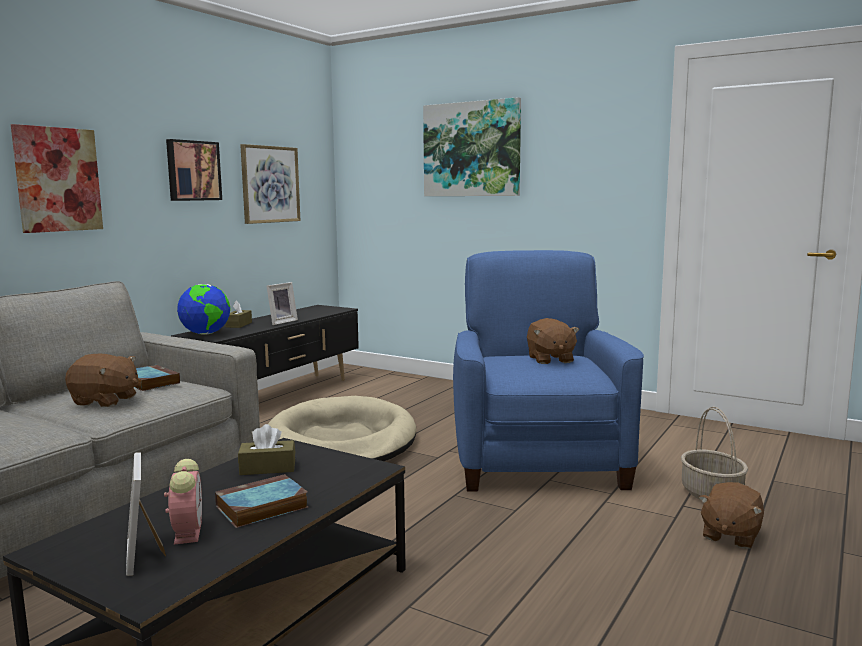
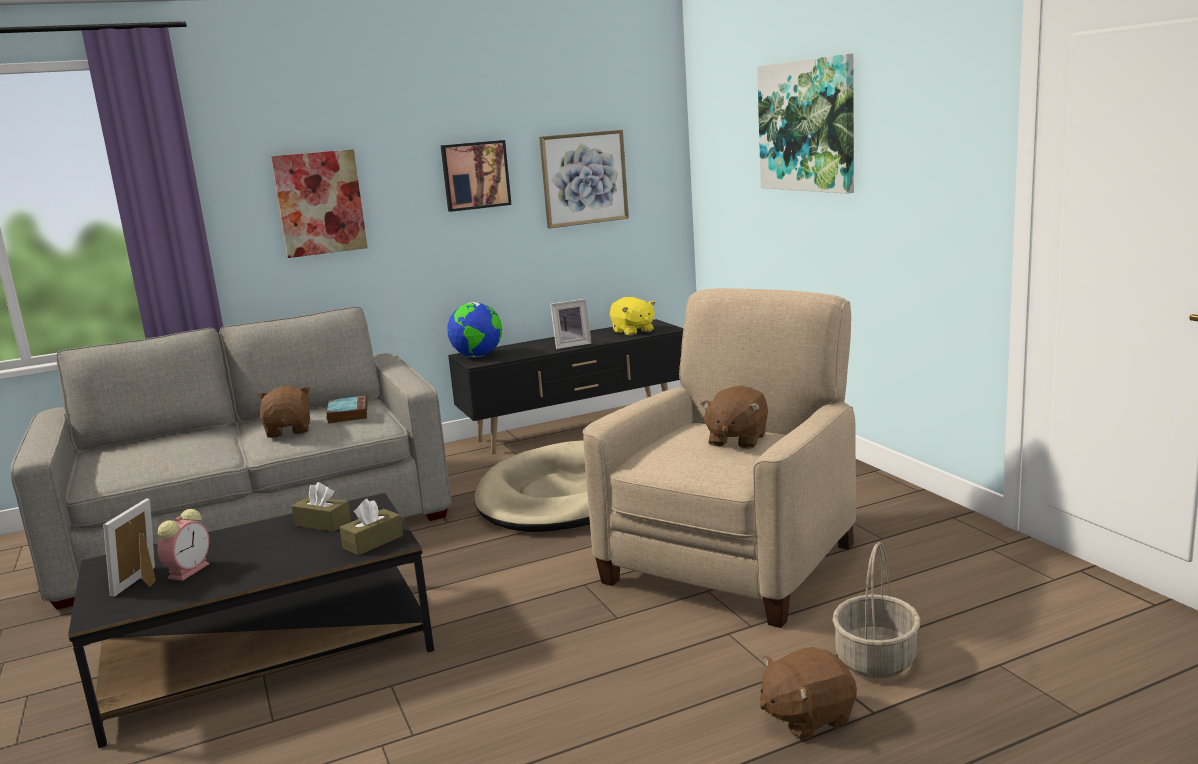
camera: 35 degrees right, 5 degrees up
brown plush toy [65,354,138,407] -> brown plush toy turned 150 degrees counterclockwise [258,386,311,438]
book [215,474,308,528] -> none
brown tissue box [225,300,252,328] -> brown tissue box moved to [339,499,403,555]
blue armchair [453,250,644,491] -> beige armchair [583,288,856,628]
none -> yellow plush toy [610,297,655,336]

